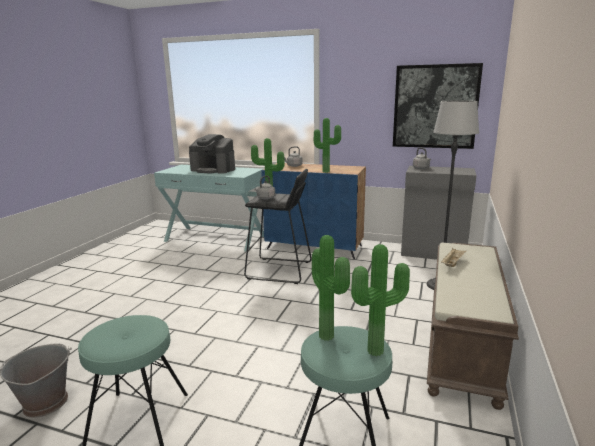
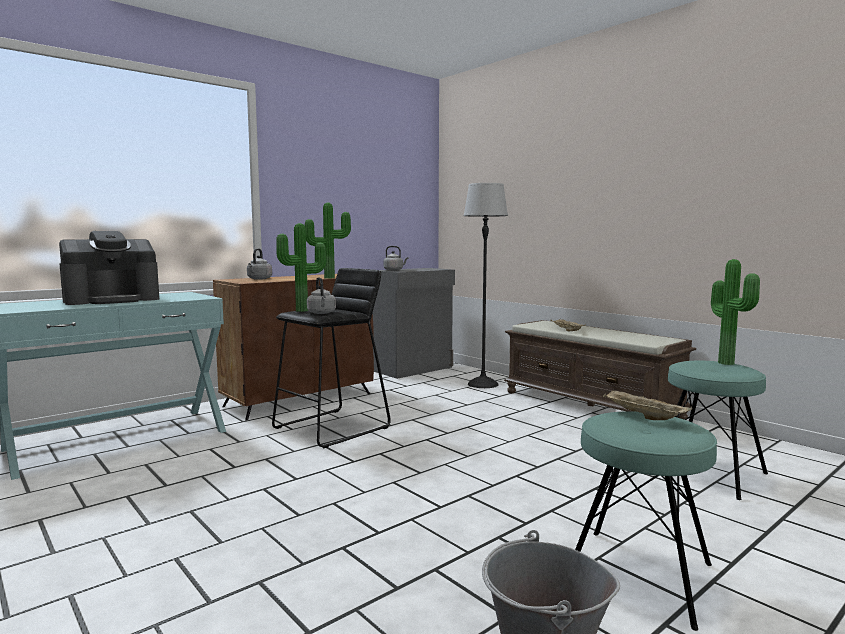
camera: 60 degrees left, 10 degrees down
blue cabinet [261,163,366,259] -> brown cabinet [213,274,374,421]
potted plant [312,235,350,341] -> none
picture [393,63,483,149] -> none
none -> beige tray [603,390,692,420]

